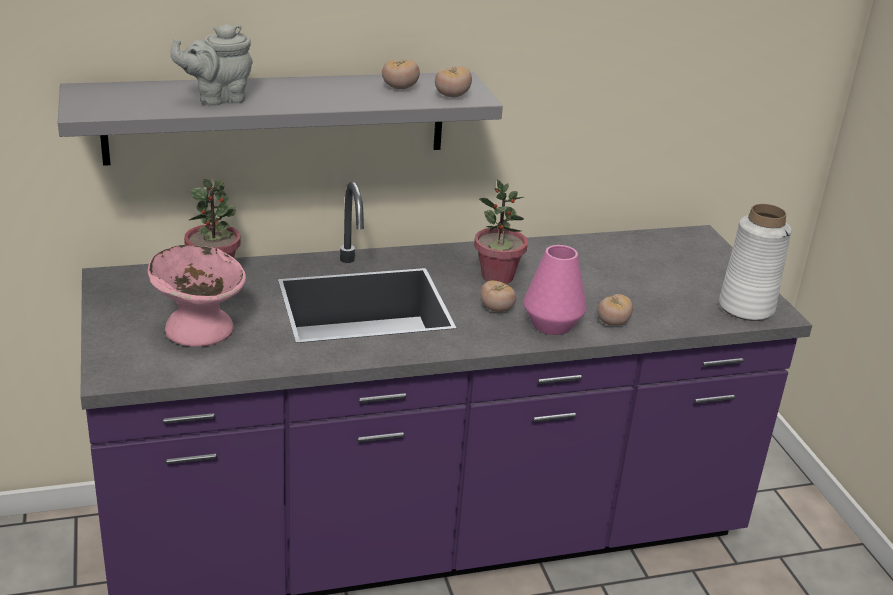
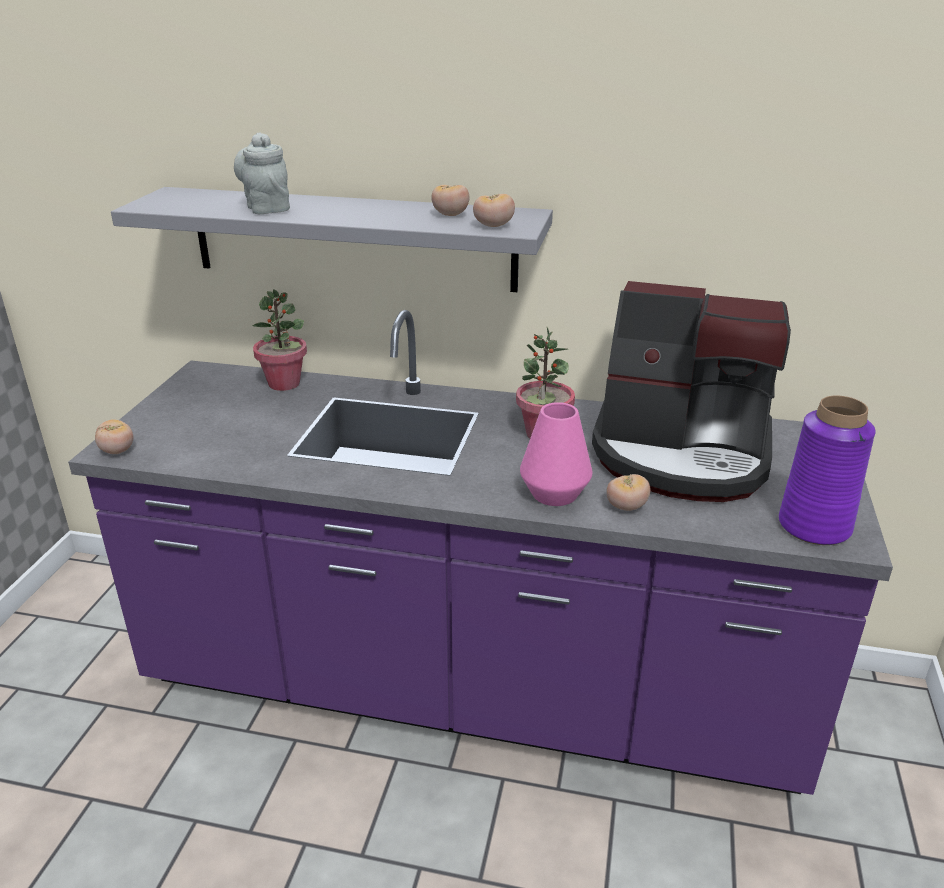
camera: 30 degrees right, 0 degrees up
pink bowl [148,245,246,347] -> none
grey teapot [170,24,253,106] -> grey teapot turned 60 degrees clockwise [234,132,290,214]
tomato [480,280,516,312] -> tomato moved to [95,419,133,454]
white vase [719,204,792,321] -> purple vase [779,396,876,545]
none -> coffee machine [592,281,791,502]

